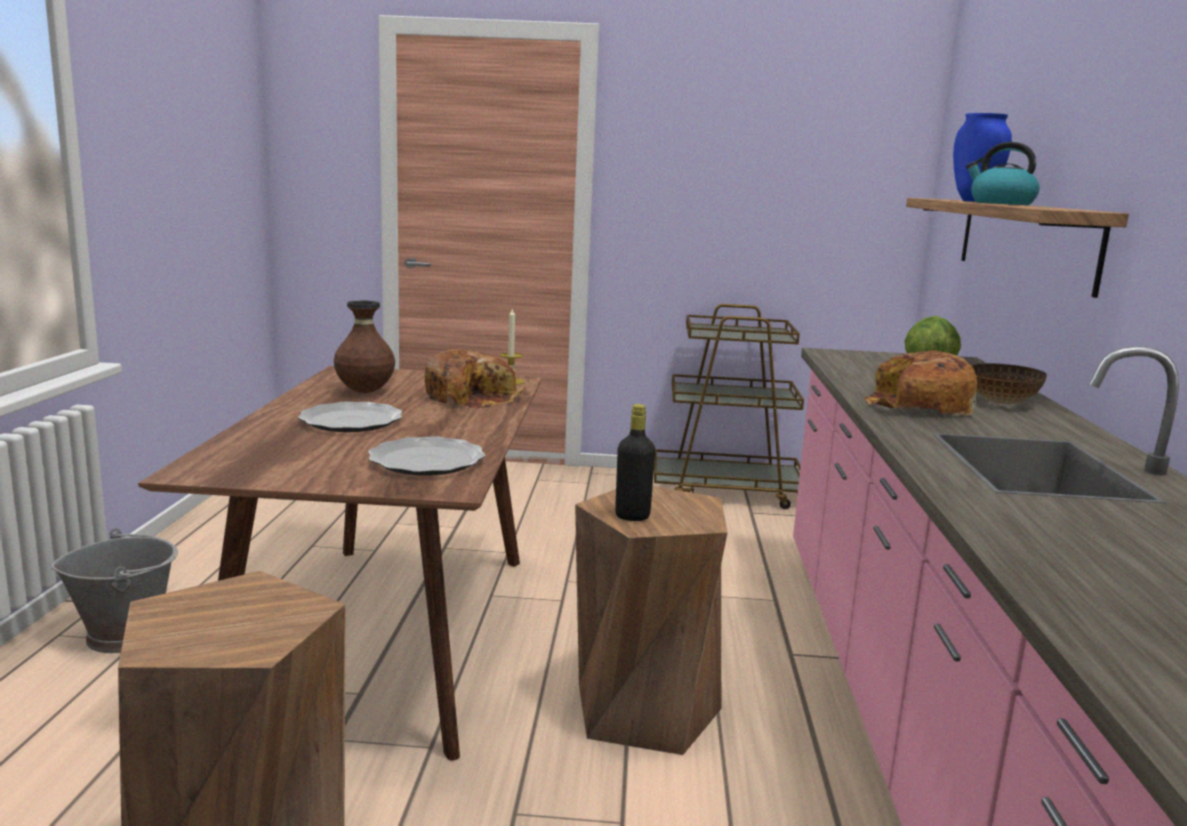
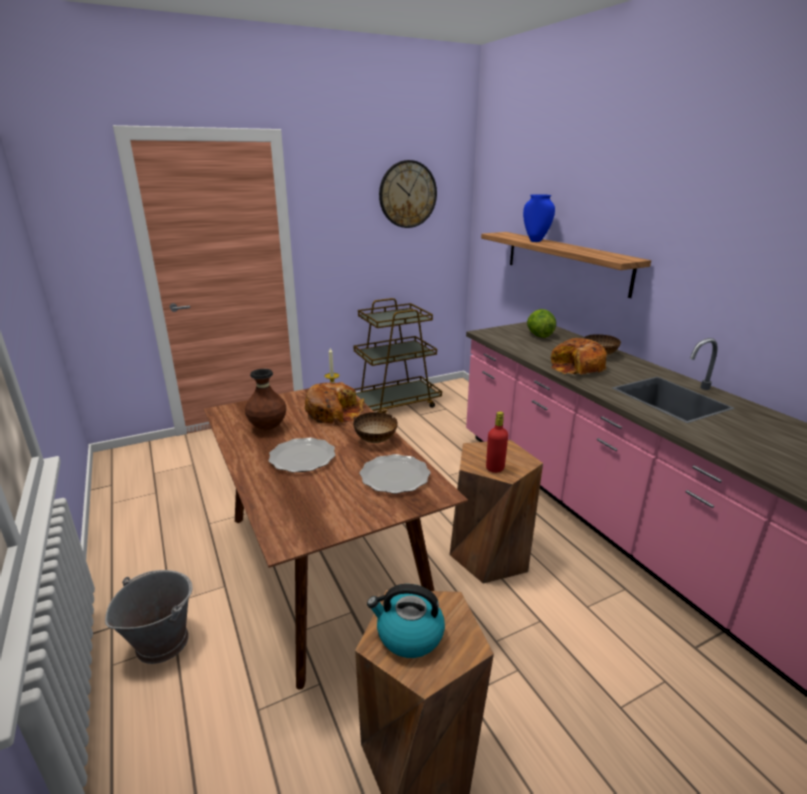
camera: 30 degrees left, 10 degrees up
black bottle [615,404,656,521] -> red bottle [486,412,508,473]
kettle [966,142,1040,205] -> kettle moved to [367,584,445,658]
none -> bowl [353,412,398,443]
none -> wall clock [379,160,437,228]

